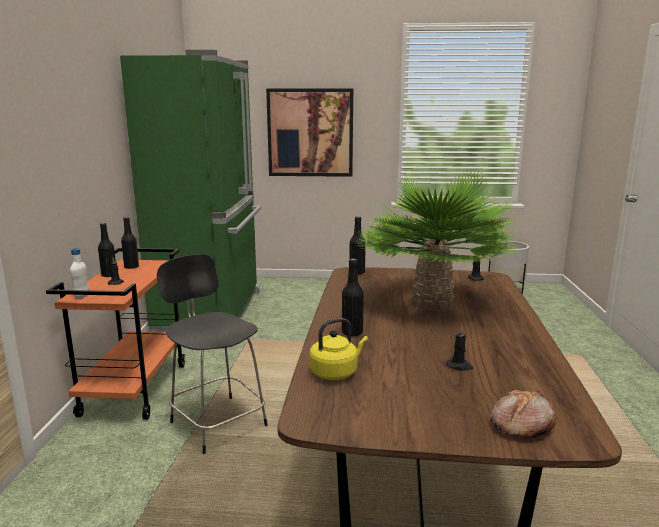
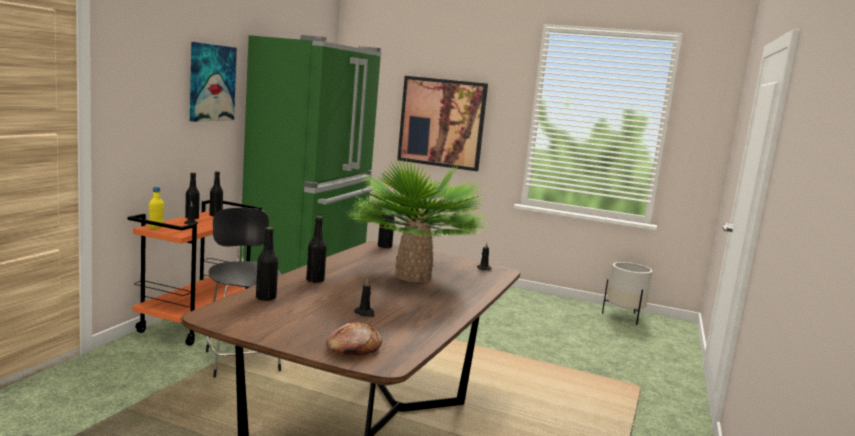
camera: 15 degrees right, 5 degrees down
white bottle [70,248,89,299] -> yellow bottle [148,187,164,229]
yellow kettle [309,318,368,380] -> black bottle [256,227,278,301]
none -> picture [190,42,237,122]

